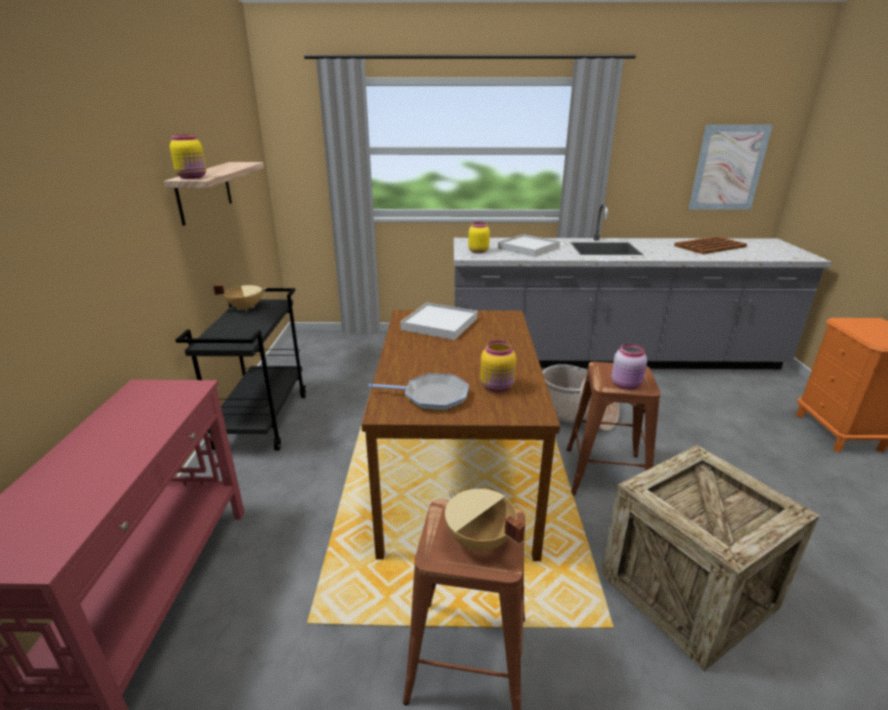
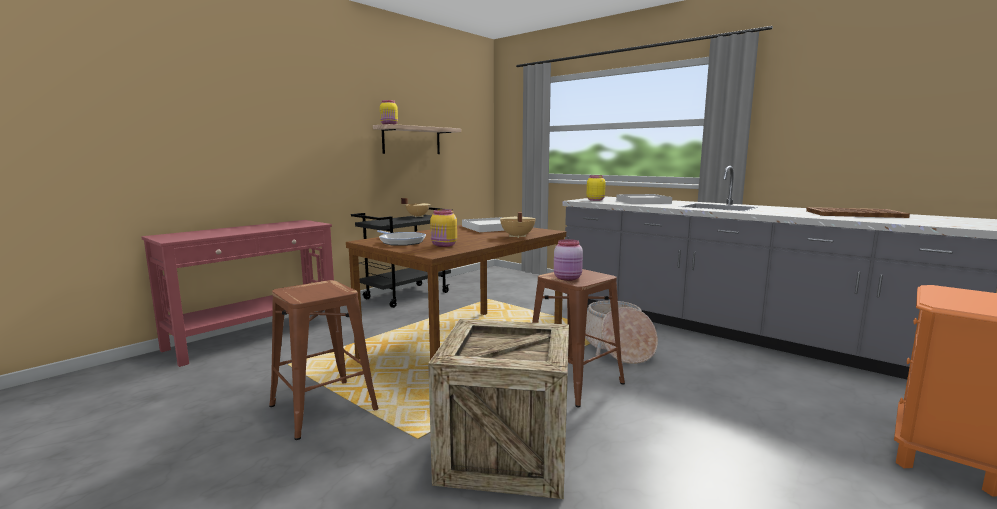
camera: 40 degrees right, 15 degrees down
beige cooking pot [445,489,525,551] -> beige cooking pot moved to [500,212,536,238]
picture [689,125,773,210] -> none

